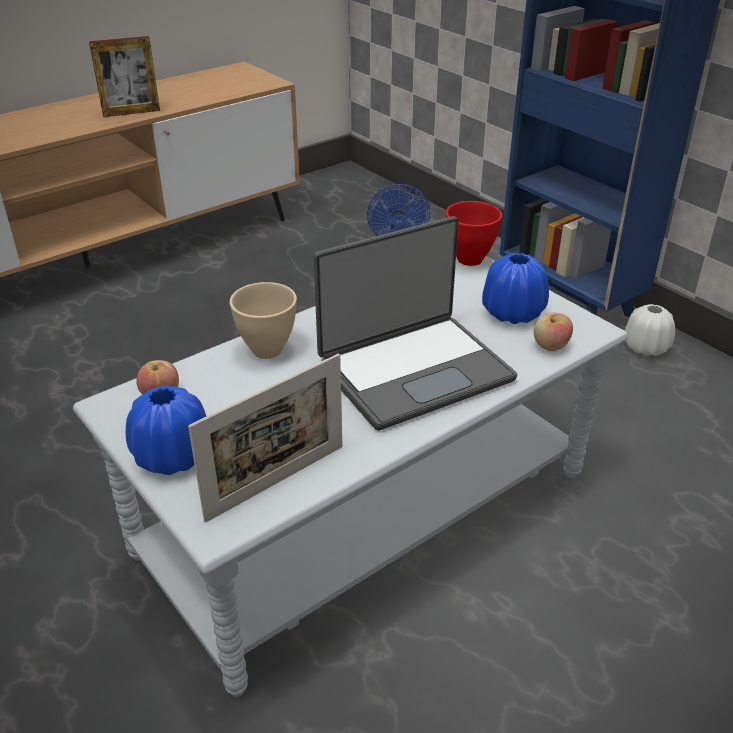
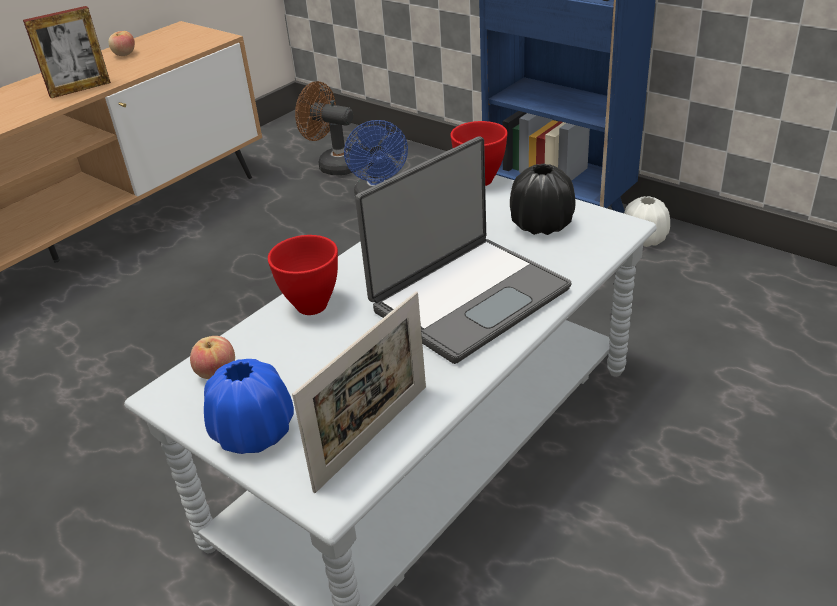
camera: 10 degrees left, 0 degrees up
beige bowl [229,282,297,359] -> red bowl [268,235,338,315]
blue vase [482,253,549,324] -> black vase [510,164,576,235]
apple [534,313,573,351] -> apple moved to [108,31,135,56]
none -> brown fan [295,81,355,176]

